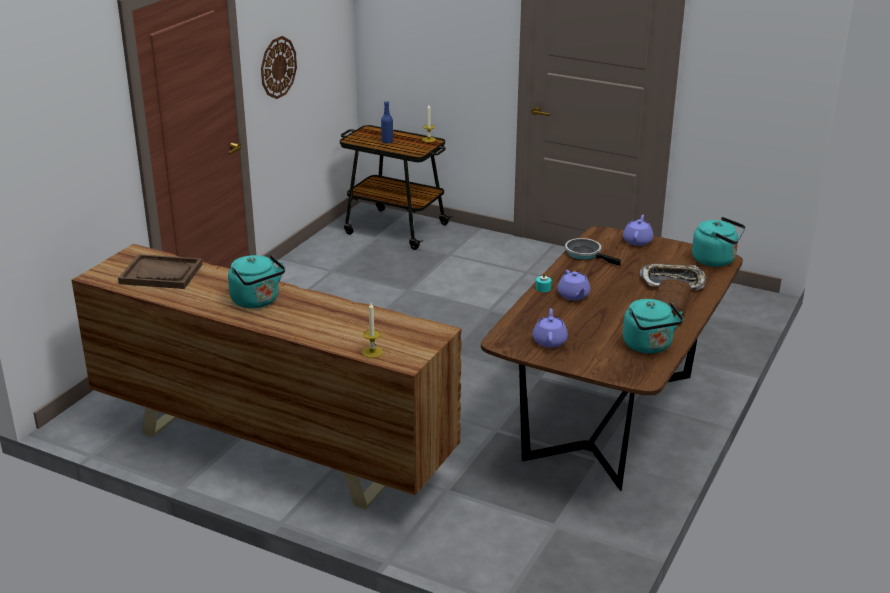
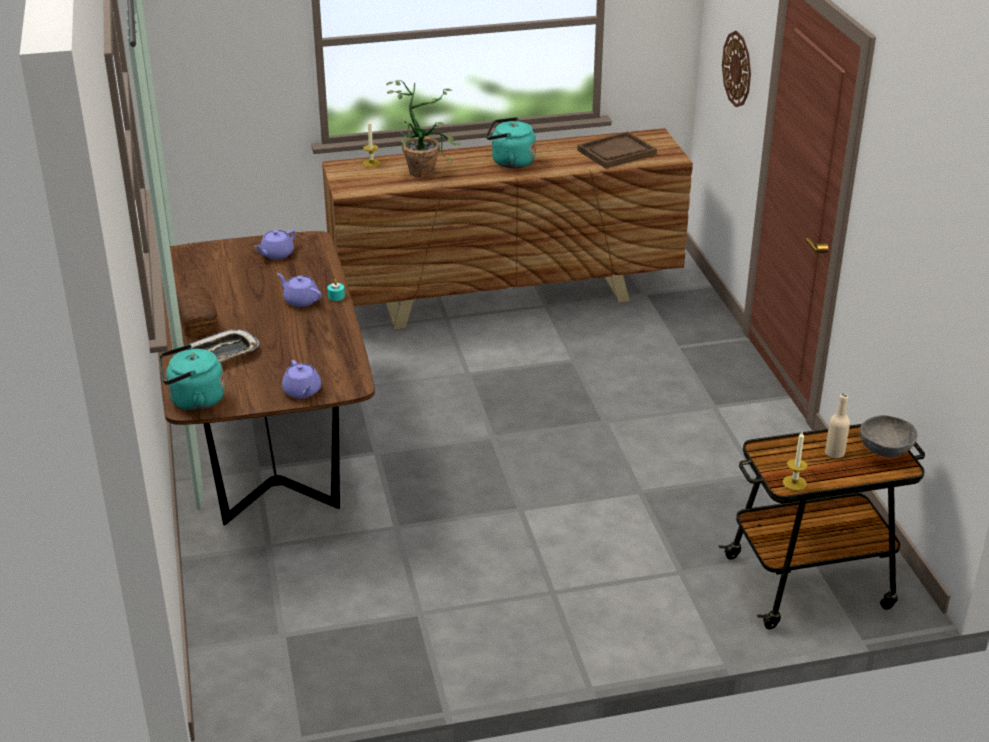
camera: 140 degrees right, 5 degrees up
wall clock [261,36,297,99] -> wall clock moved to [722,31,751,107]
blue bottle [381,101,393,144] -> beige bottle [825,393,850,458]
purple teapot [533,308,568,348] -> purple teapot turned 75 degrees clockwise [254,230,296,260]
frying pan [565,238,621,266] -> none
turquoise kettle [623,299,684,354] -> none
none -> potted plant [386,80,461,177]
none -> grey bowl [860,415,918,457]

